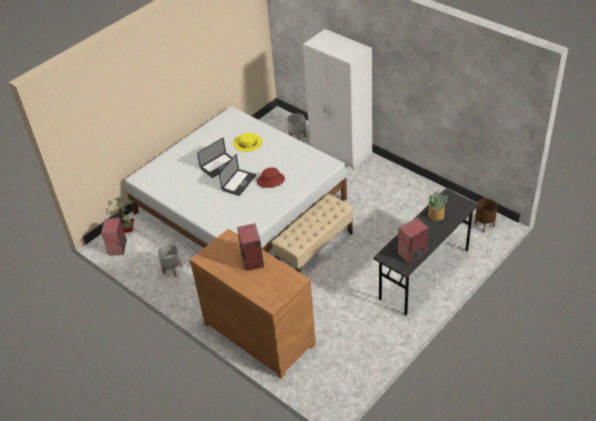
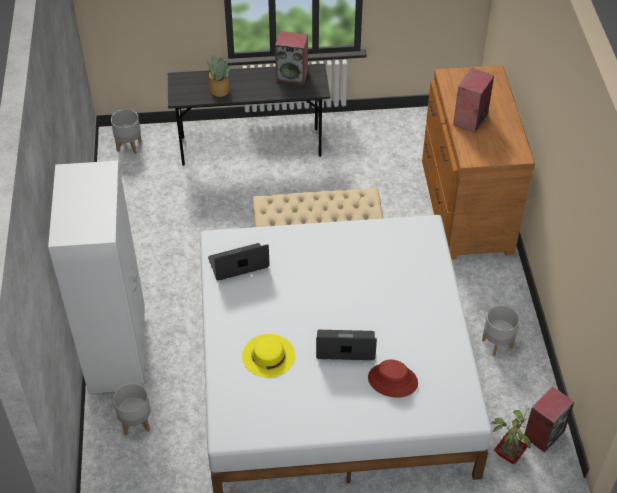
camera: 140 degrees left, 5 degrees up
laptop [219,154,256,196] -> laptop moved to [208,243,270,281]
red hat [256,167,285,188] -> red hat moved to [368,360,418,398]
brown planter [474,198,498,232] -> grey planter [111,109,142,154]

